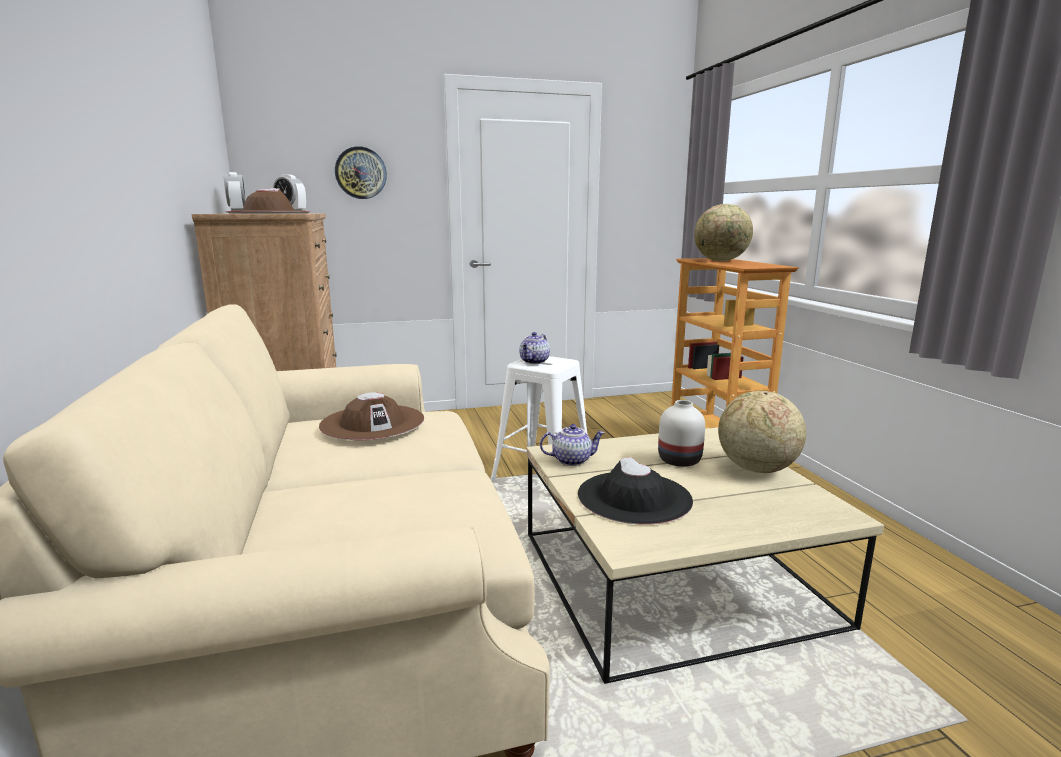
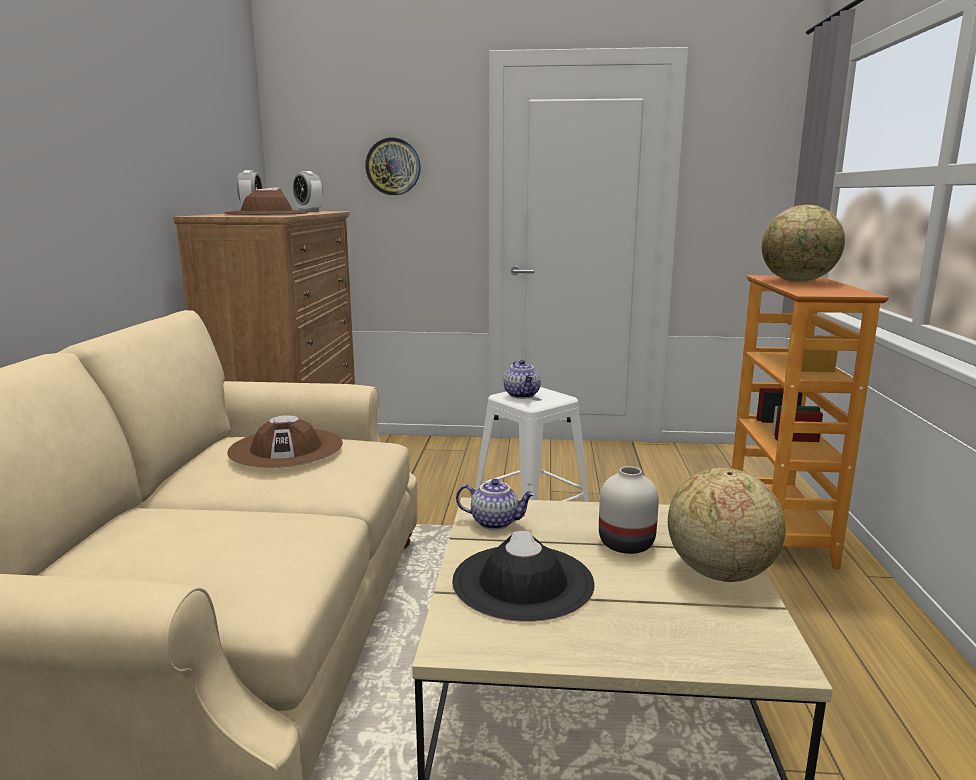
camera: 20 degrees right, 0 degrees up
teapot [519,332,550,364] -> teapot turned 60 degrees counterclockwise [504,360,541,399]

